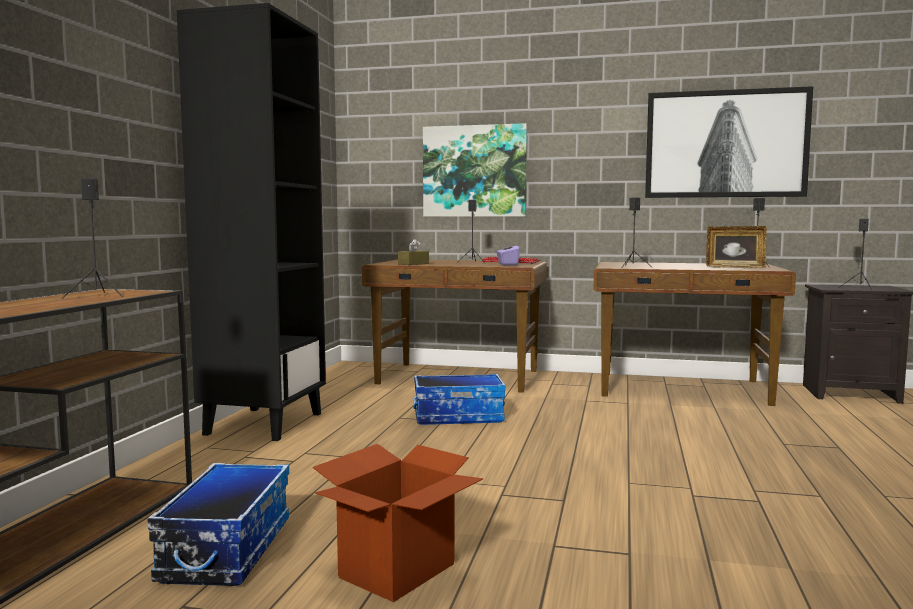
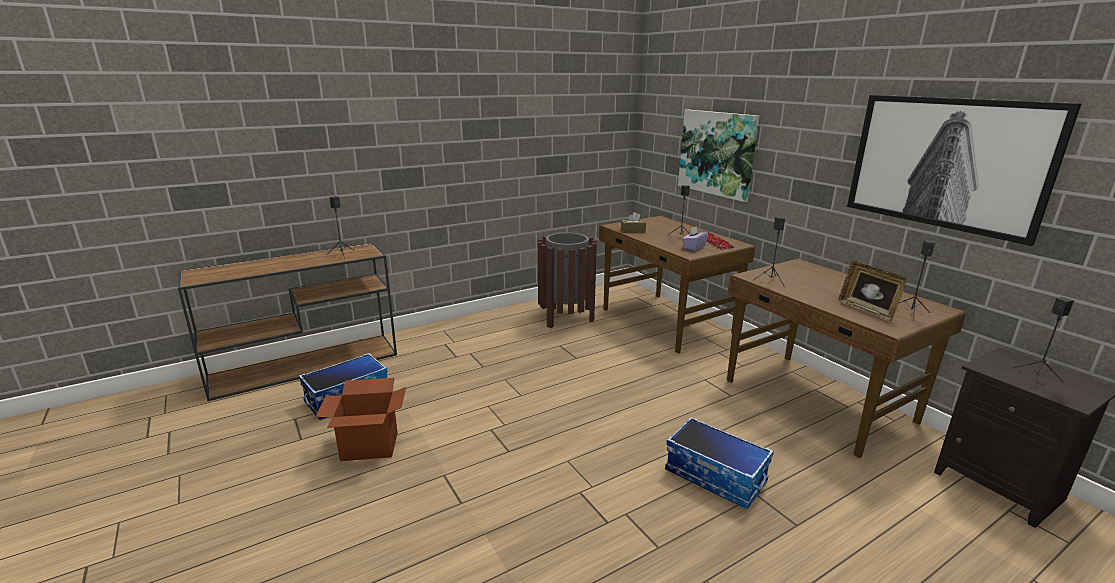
camera: 45 degrees right, 15 degrees up
black bookcase [177,3,326,441] -> none
storage box [413,374,506,425] -> storage box moved to [665,417,774,509]
none -> brown trash can [538,232,597,328]

